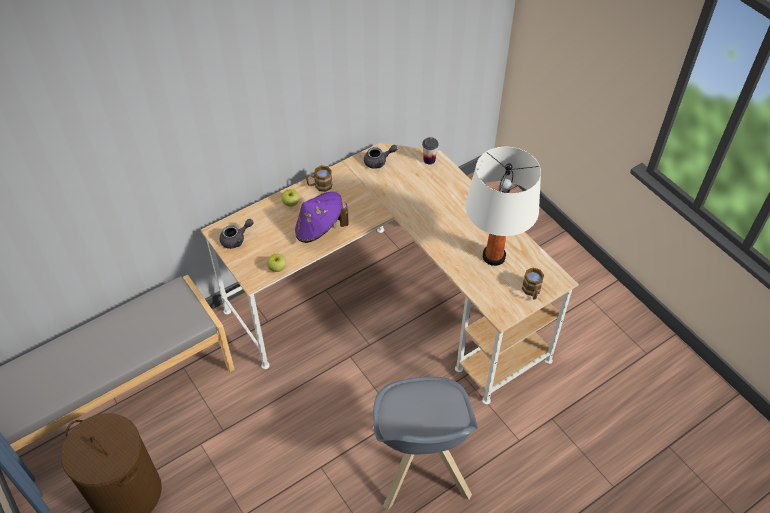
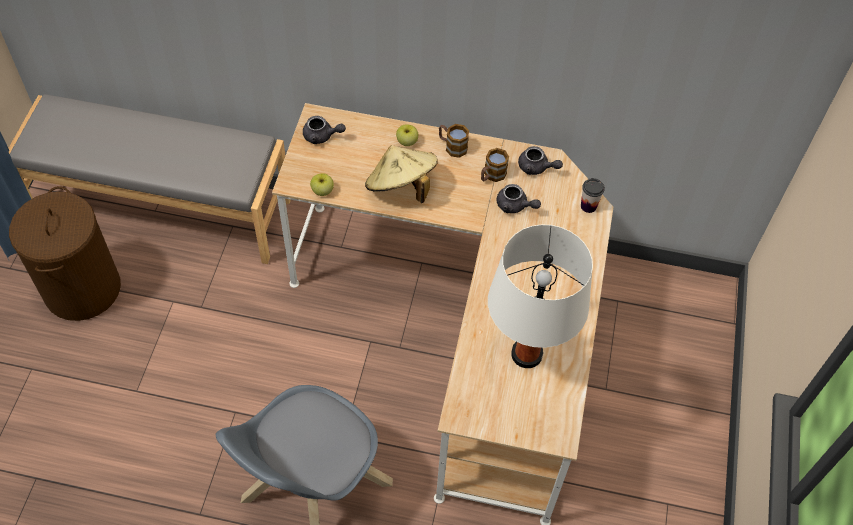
camera: 45 degrees right, 5 degrees up
purple hat [295,192,349,243] -> beige hat [365,145,438,203]
mug [522,268,544,300] -> mug moved to [481,148,509,182]
none -> grey teapot [497,184,541,213]

